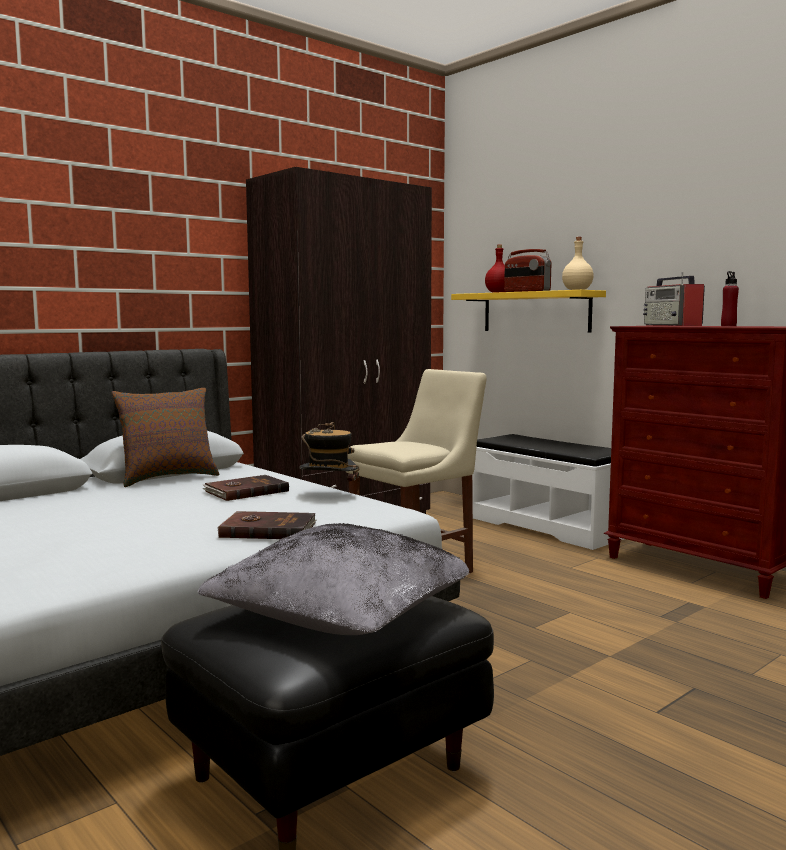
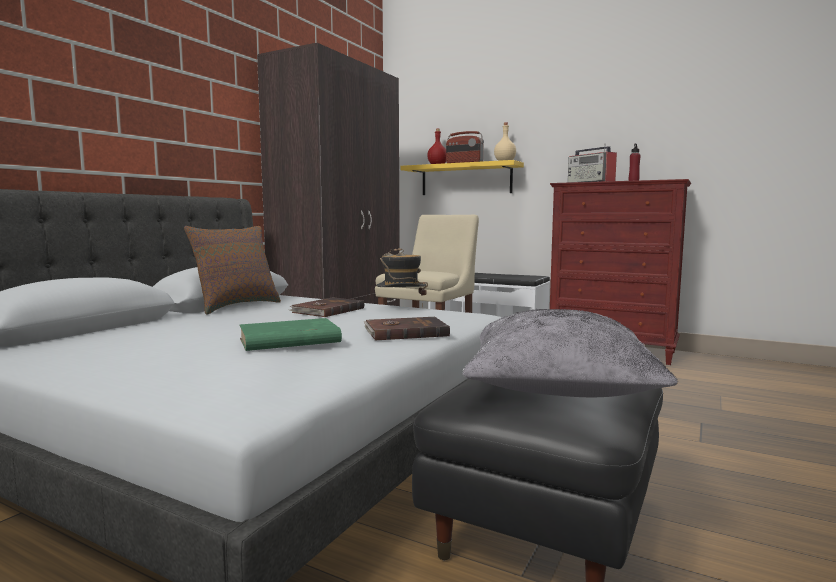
camera: 20 degrees left, 0 degrees up
none -> green book [240,318,342,351]

